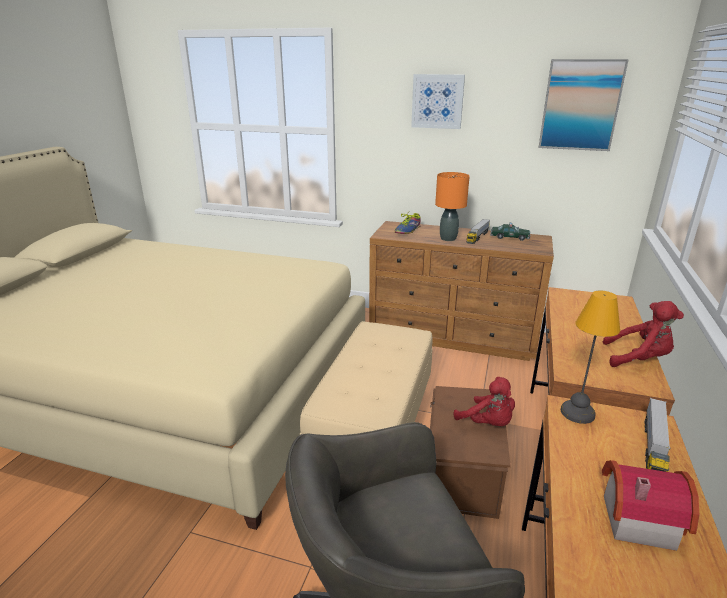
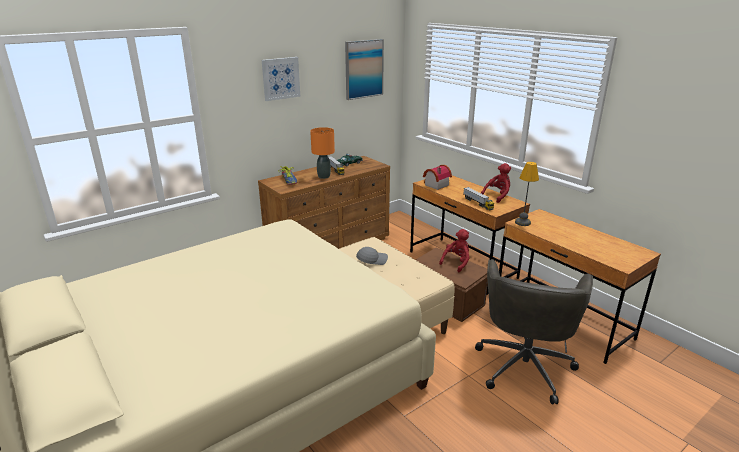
camera: 55 degrees left, 0 degrees up
red plush toy [453,377,515,426] -> red plush toy turned 45 degrees counterclockwise [439,229,470,272]
toy house [602,460,699,551] -> toy house moved to [423,165,452,190]
toy truck [645,398,671,472] -> toy truck moved to [464,187,494,210]
none -> grey cap [356,247,388,265]

